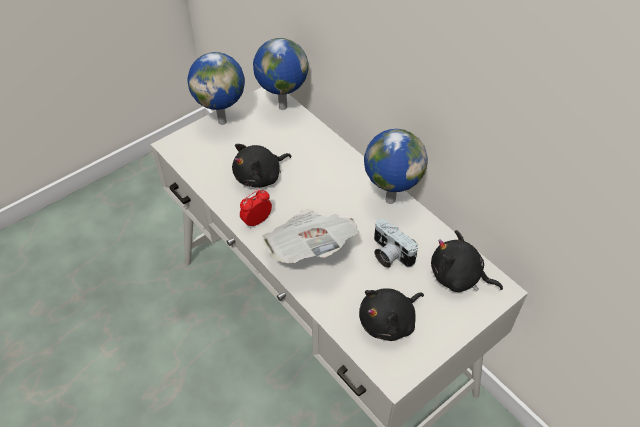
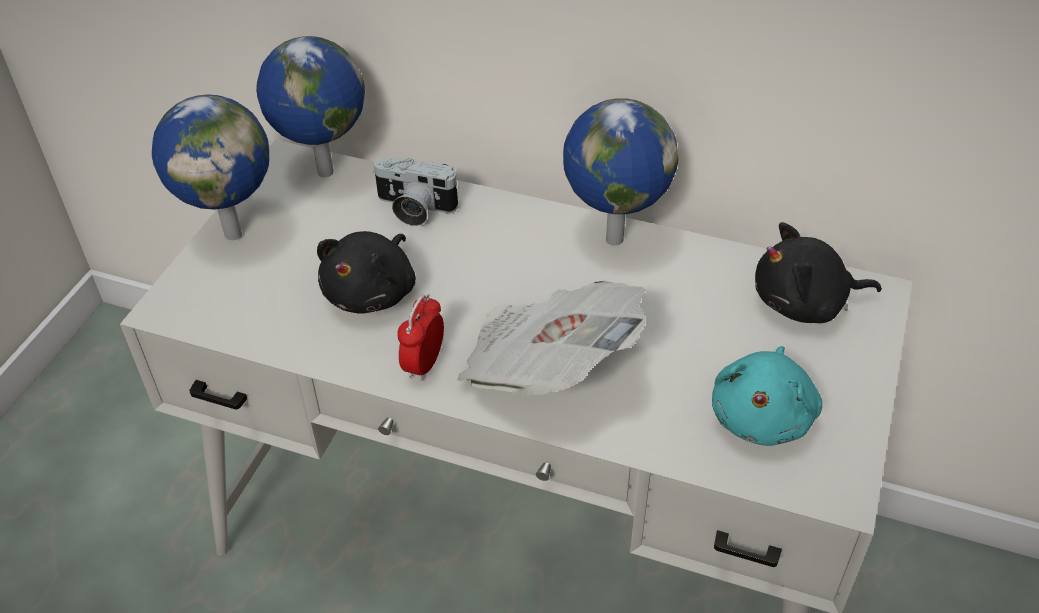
camera: 30 degrees left, 5 degrees down
black plush toy [359,289,424,341] -> turquoise plush toy [712,346,822,446]
camera [374,219,418,268] -> camera moved to [373,157,459,226]

